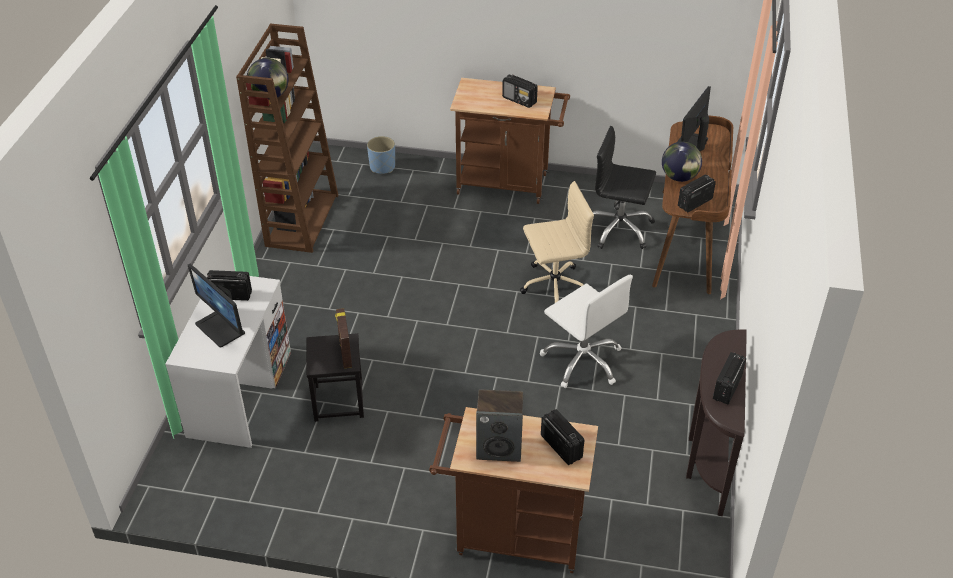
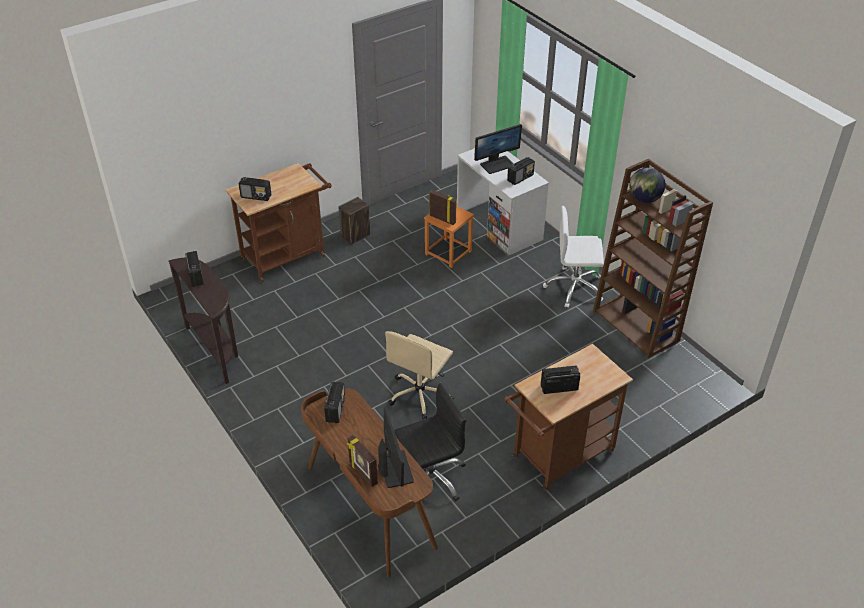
camera: 135 degrees right, 0 degrees up
monitor [188,264,245,348] -> monitor turned 150 degrees clockwise [474,124,522,174]
black stool [307,333,364,422] -> orange stool [424,206,474,268]
blue planter [367,136,395,174] -> none
speaker [476,389,523,462] -> speaker moved to [339,197,370,245]
white office chair [540,275,633,388] -> white office chair moved to [543,206,604,308]
globe [662,141,702,182] -> none
none -> picture frame [346,435,378,487]

